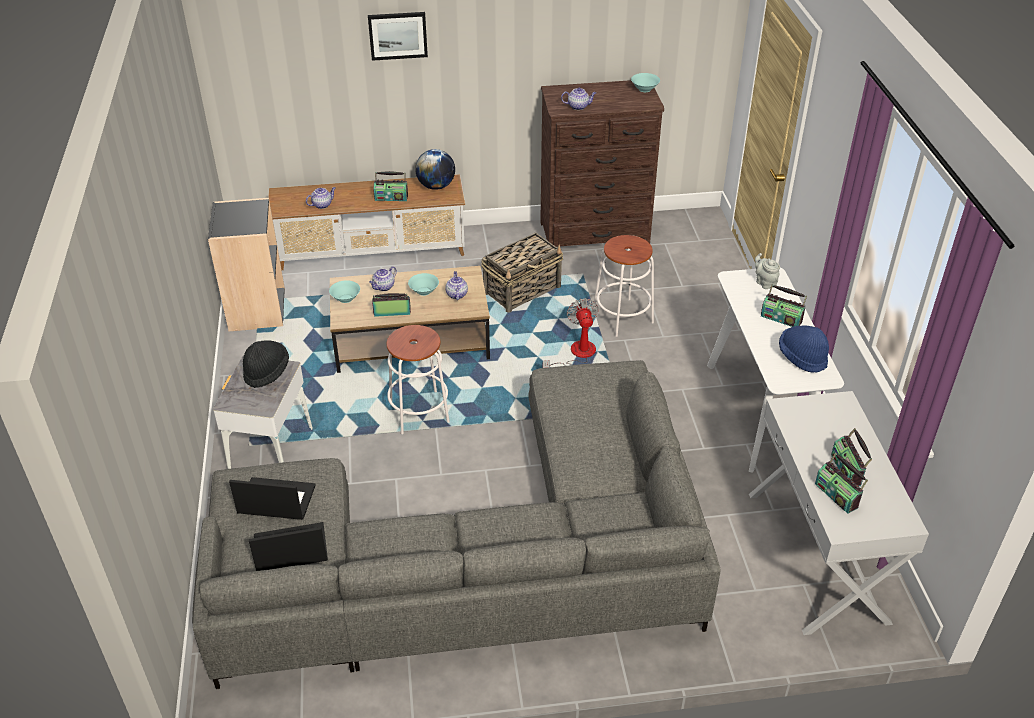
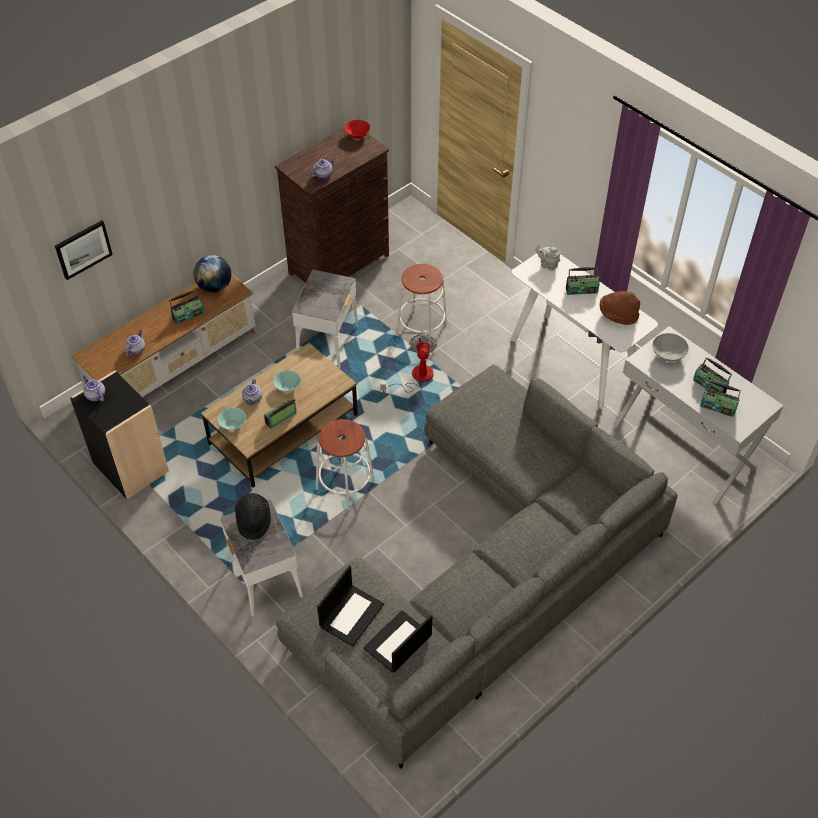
camera: 35 degrees left, 10 degrees up
laptop [229,477,316,520] -> laptop turned 150 degrees clockwise [317,565,384,647]
picture [368,12,428,61] -> picture moved to [55,220,113,280]
teapot [445,271,468,300] -> teapot moved to [83,376,105,402]
basket [481,232,563,313] -> side table [292,270,359,368]
fan [543,298,599,368] -> fan turned 45 degrees clockwise [380,334,437,393]
turquoise bowl [631,73,660,92] -> red bowl [345,120,370,139]
blue hat [779,325,829,373] -> brown hat [600,291,640,325]
none -> grey bowl [653,333,689,362]

